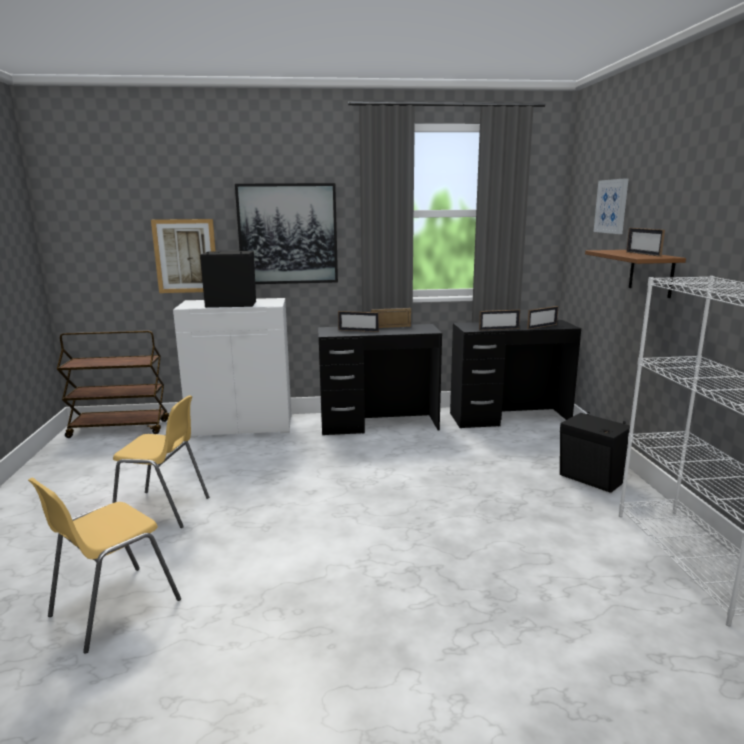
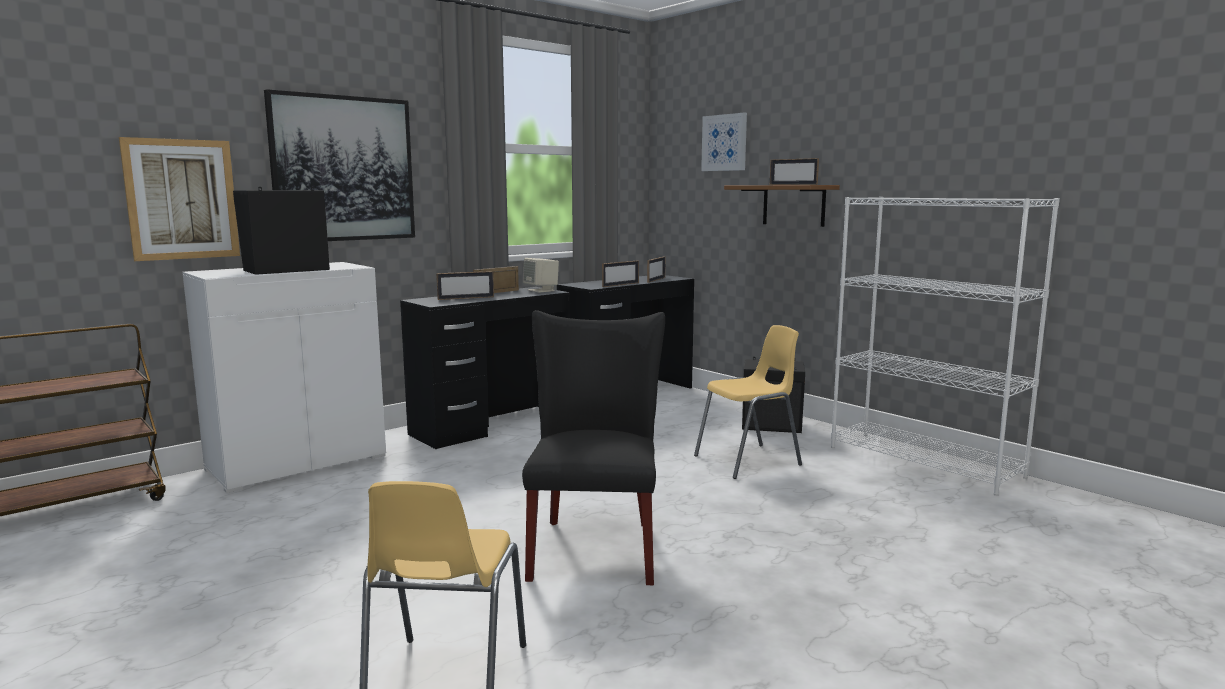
camera: 35 degrees left, 5 degrees down
yellow chair [112,395,209,528] -> yellow chair moved to [694,325,802,479]
none -> black chair [522,310,665,585]
none -> beige speaker [523,258,559,293]

